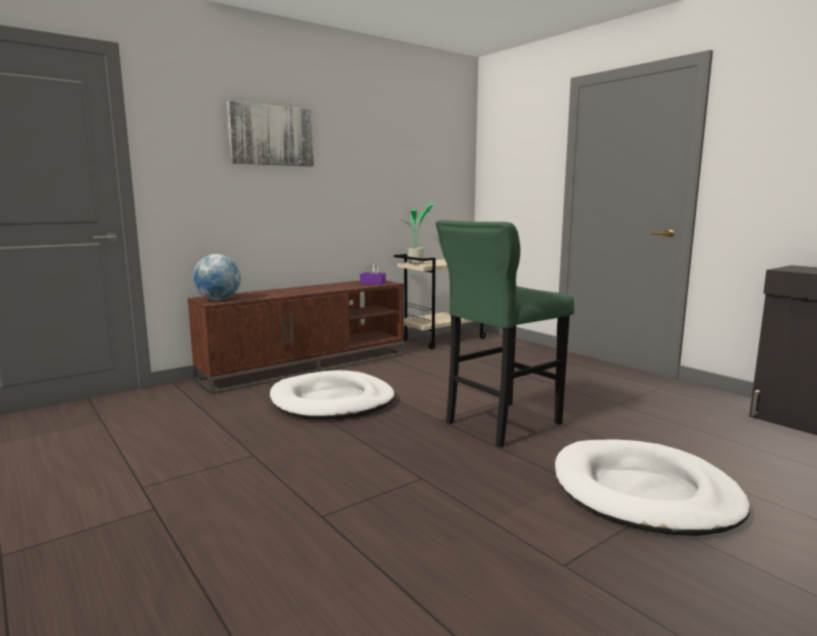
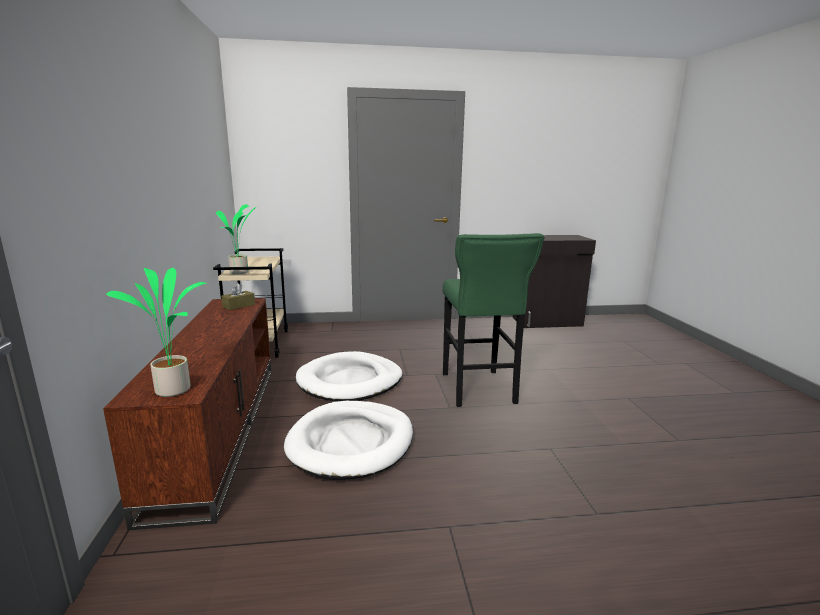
camera: 60 degrees left, 5 degrees up
globe [192,254,241,301] -> potted plant [106,268,207,397]
picture [227,101,314,167] -> none
purple tissue box [360,263,386,285] -> brown tissue box [221,283,255,310]
white dog bed [555,439,750,536] -> white dog bed moved to [296,351,402,401]

